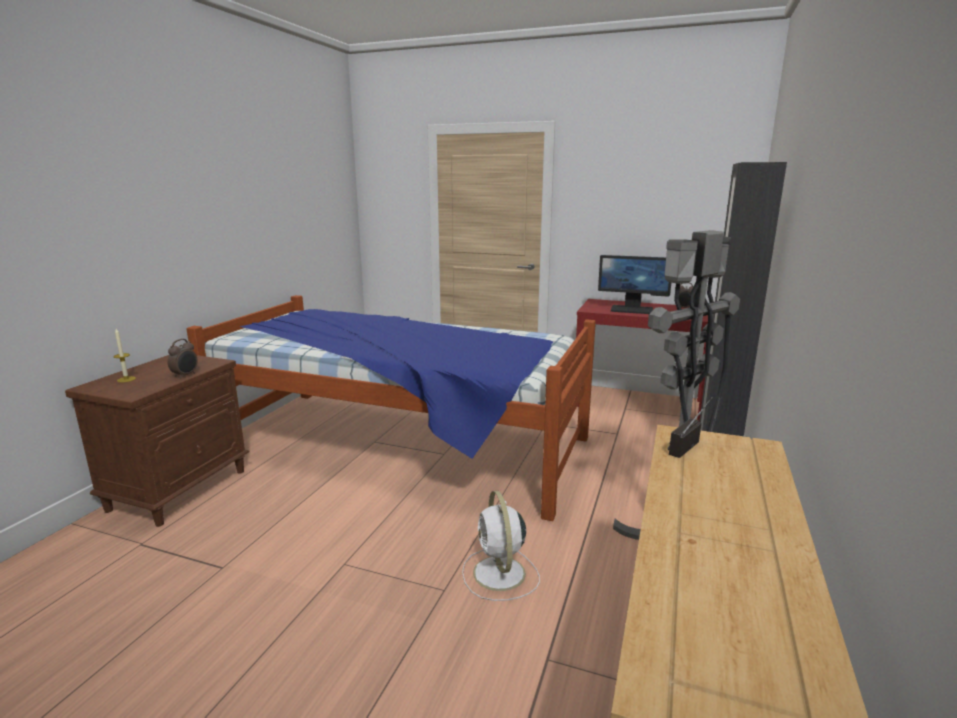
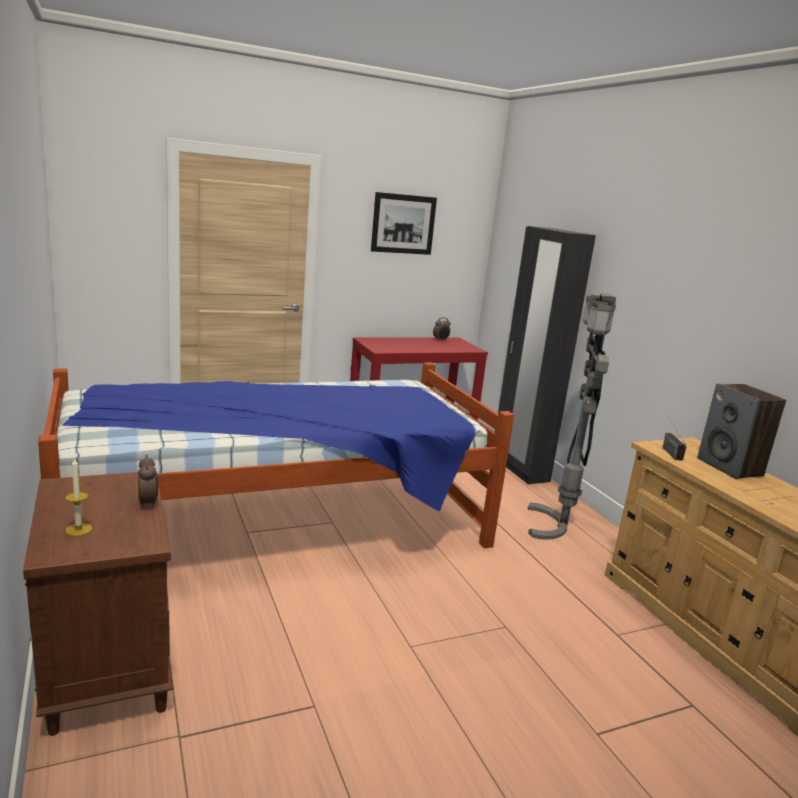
camera: 45 degrees left, 0 degrees up
white fan [462,491,540,601] -> none
monitor [598,255,671,314] -> none
none -> picture [371,192,437,255]
none -> speaker [697,384,786,479]

